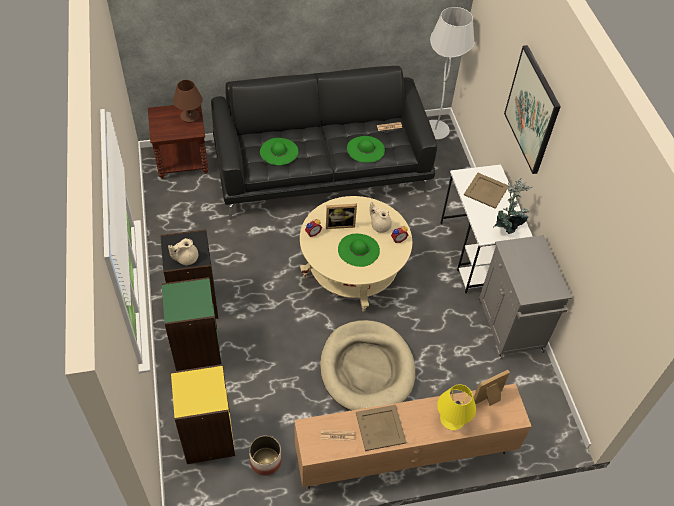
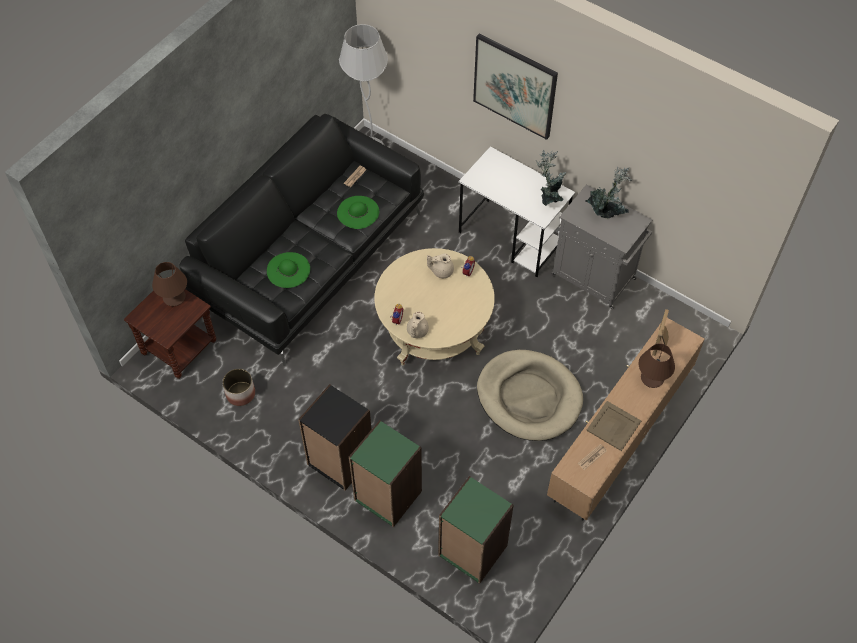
camera: 40 degrees left, 5 degrees up
beige teapot [168,238,198,265] -> beige teapot moved to [407,312,429,338]
yellow bookcase [171,364,235,464] -> green bookcase [438,476,514,584]
planter [249,435,282,476] -> planter moved to [222,368,255,406]
picture frame [326,204,357,229] -> none
green hat [338,234,380,267] -> none
yellow table lamp [437,384,476,430] -> brown table lamp [638,343,675,388]
beige tray [464,173,509,209] -> none
none -> potted plant [585,166,632,218]

